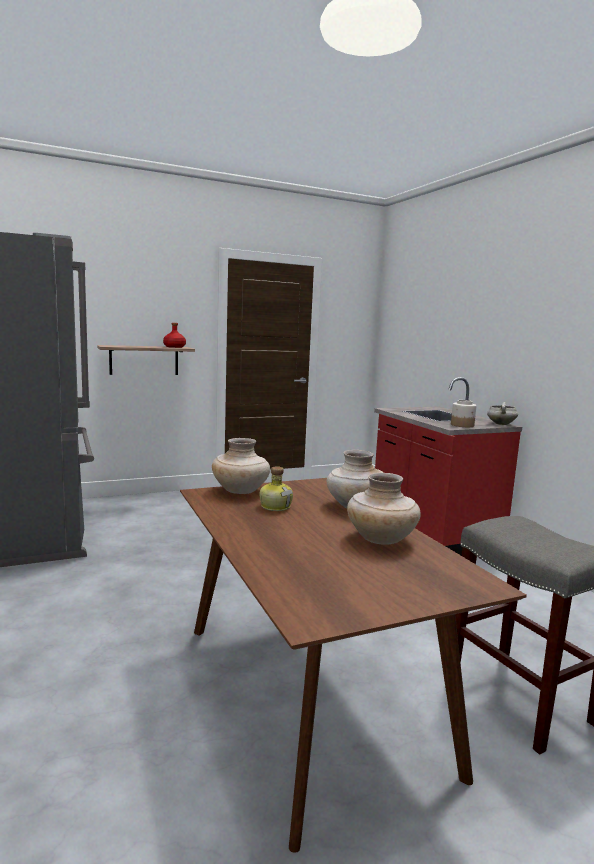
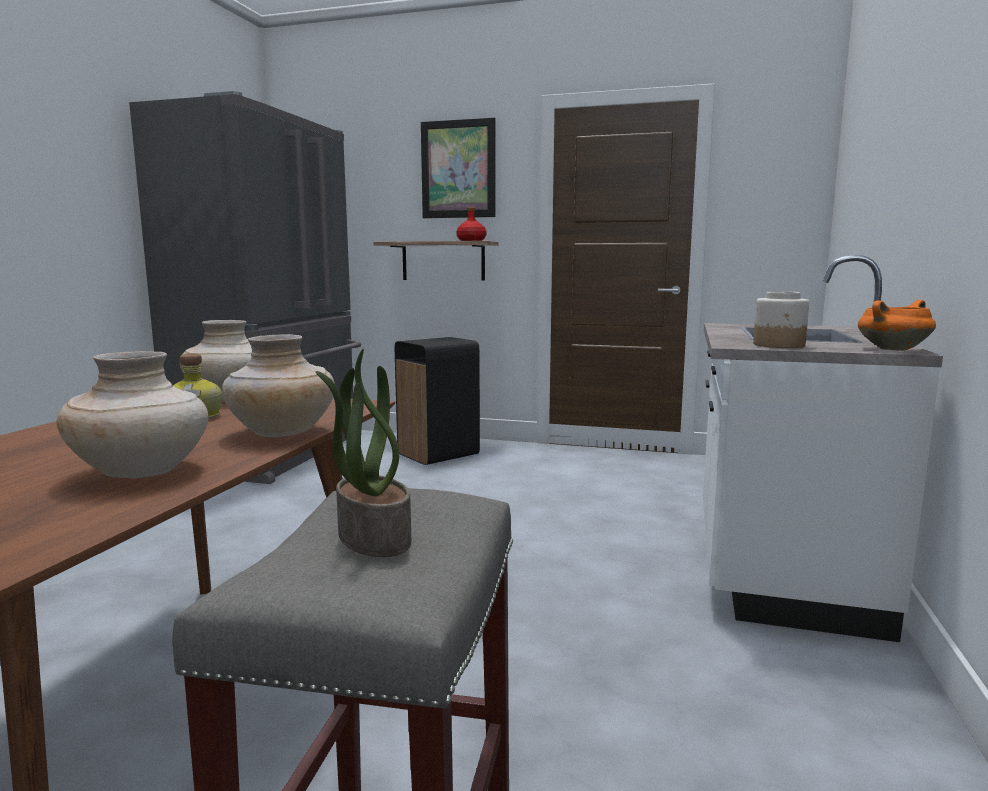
camera: 40 degrees right, 0 degrees up
red counter [374,377,522,556] -> white counter [703,255,943,642]
white cooking pot [487,402,518,425] -> orange cooking pot [858,300,936,351]
none -> potted plant [315,349,411,557]
none -> black trash can [395,337,480,465]
none -> picture [421,117,496,218]

